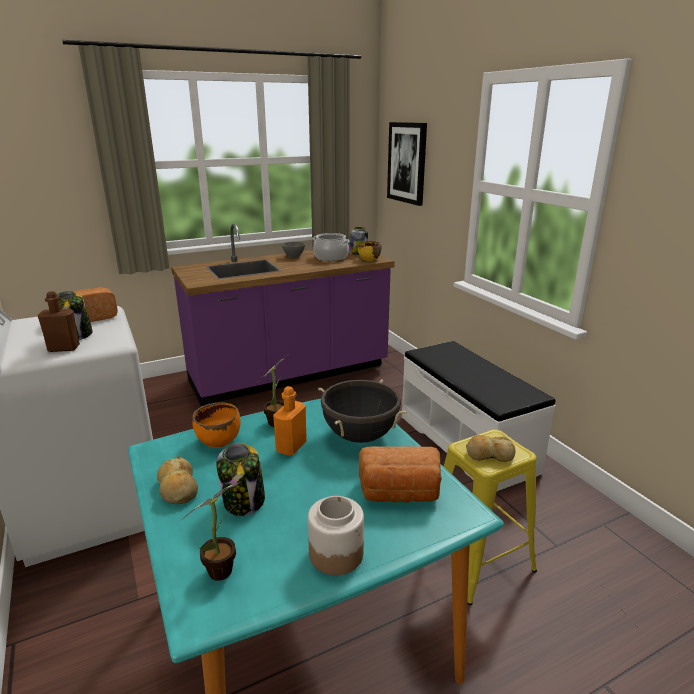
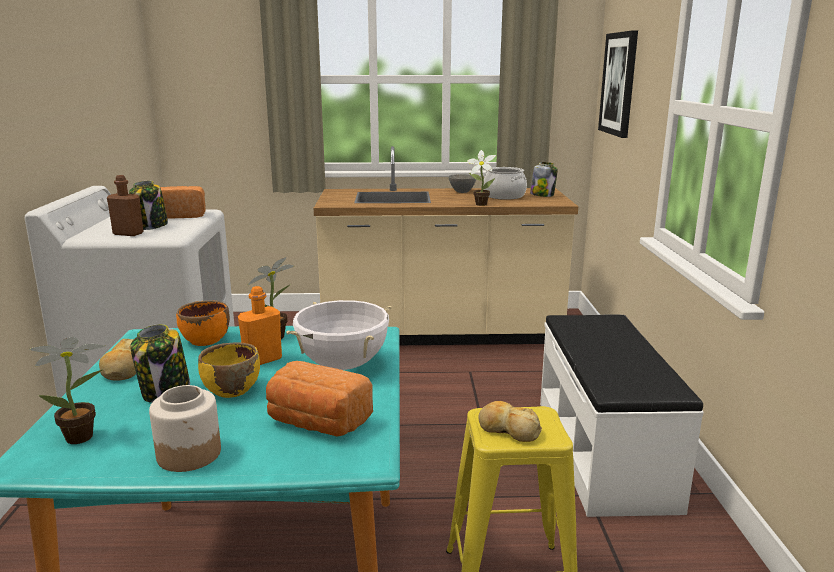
camera: 25 degrees right, 5 degrees down
purple counter [171,224,395,406] -> beige counter [314,146,578,345]
black cooking pot [318,379,407,443] -> white cooking pot [286,300,392,370]
yellow bowl [358,241,381,261] -> yellow bowl moved to [198,342,260,398]
none -> potted plant [467,150,496,206]

